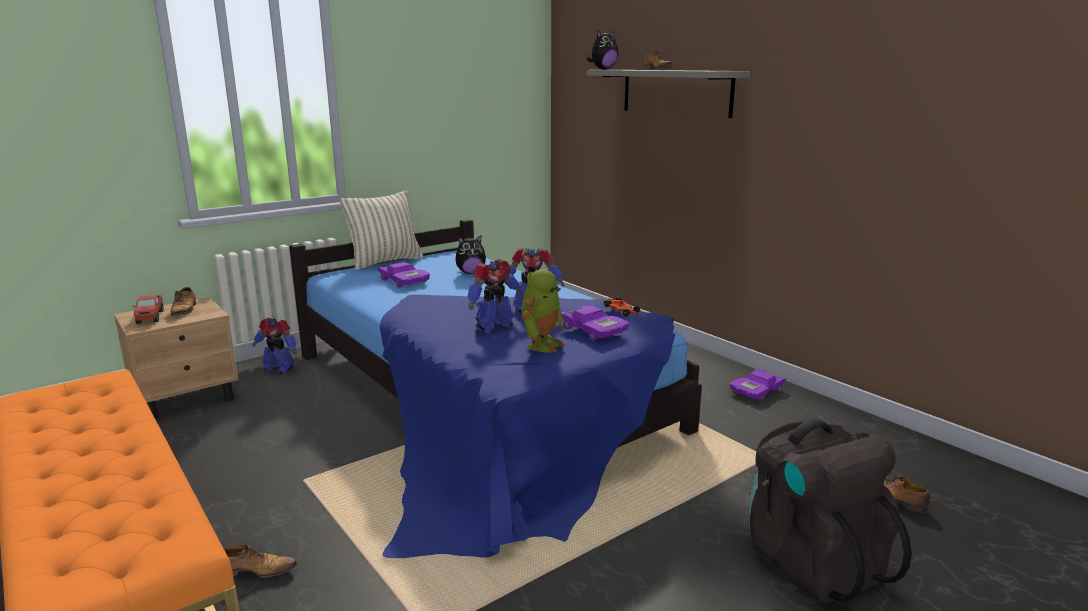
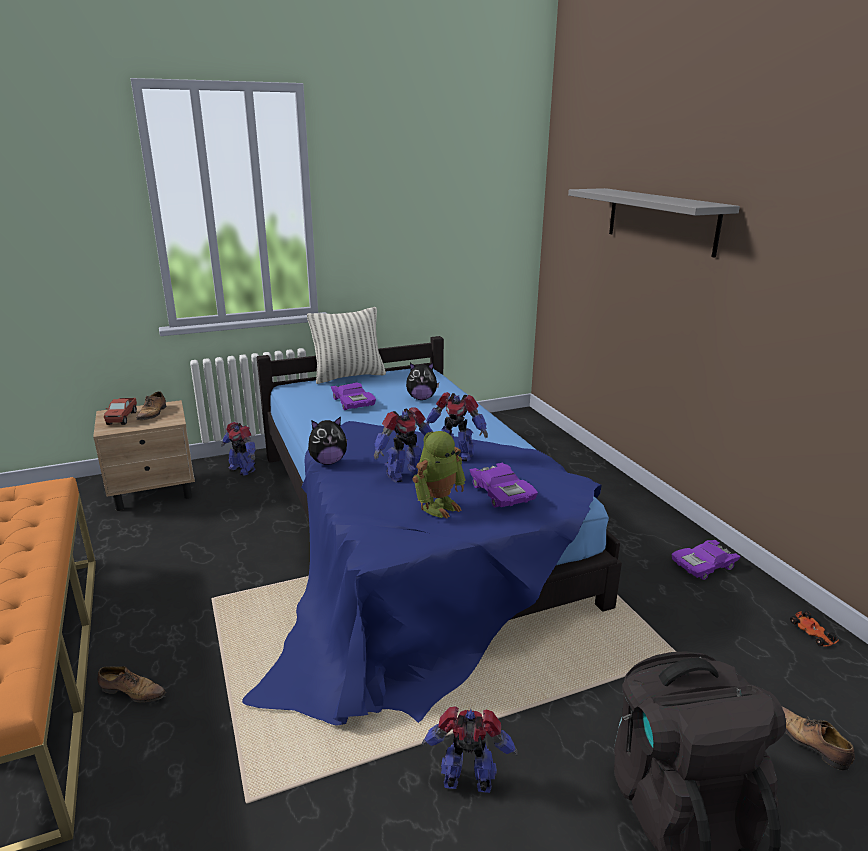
camera: 15 degrees right, 5 degrees up
plush toy [587,30,619,70] -> plush toy moved to [308,416,347,465]
toy car [604,297,642,316] -> toy car moved to [790,611,839,647]
shoe [644,51,672,69] -> none
none -> toy robot [422,706,518,793]

